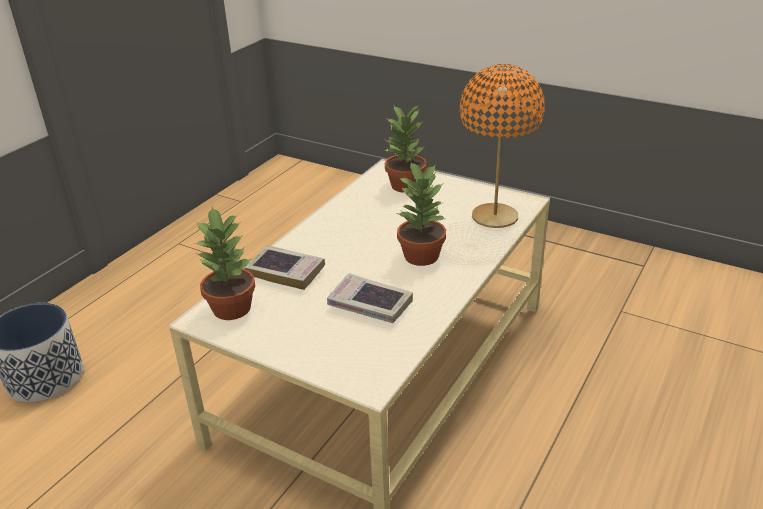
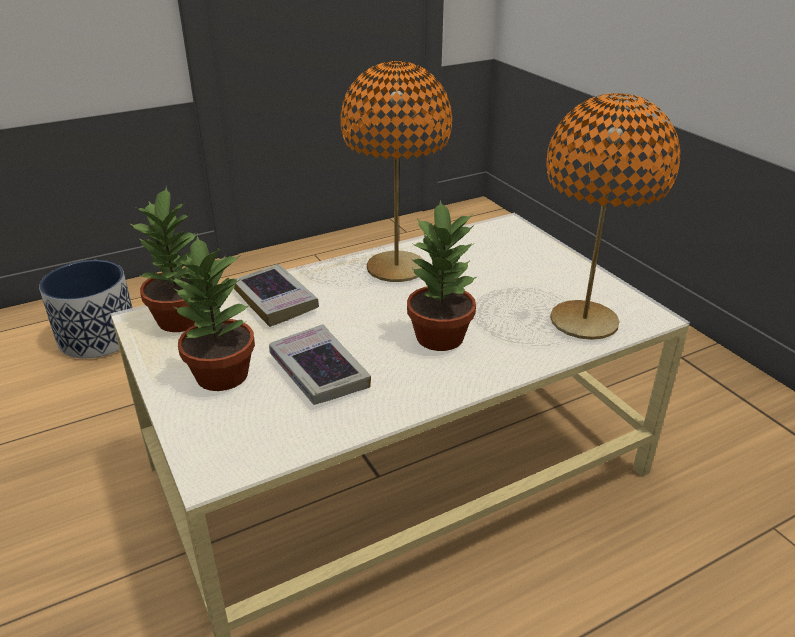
camera: 30 degrees right, 0 degrees up
potted plant [385,105,427,193] -> potted plant moved to [169,236,255,391]
none -> orange table lamp [340,61,452,282]

